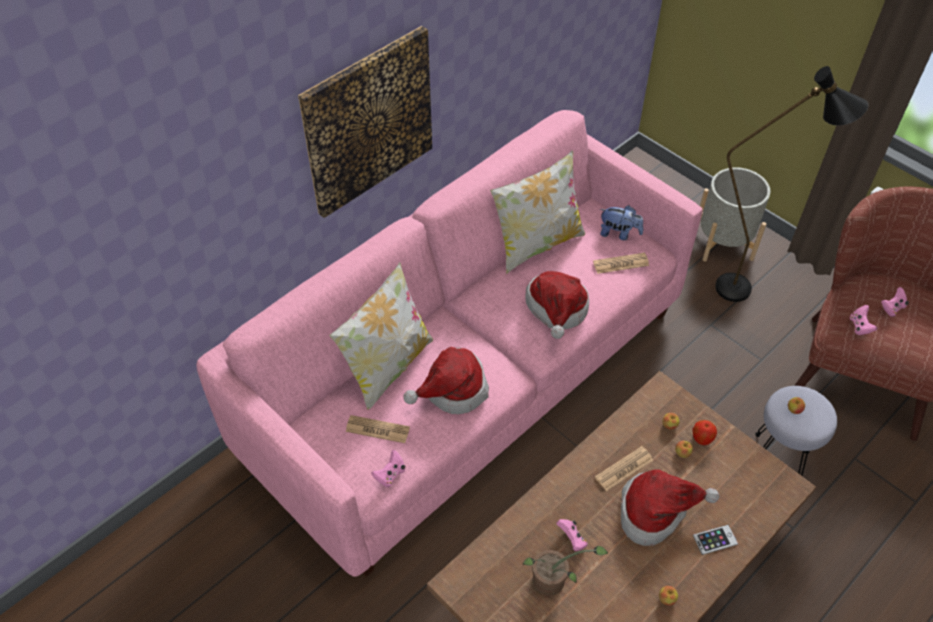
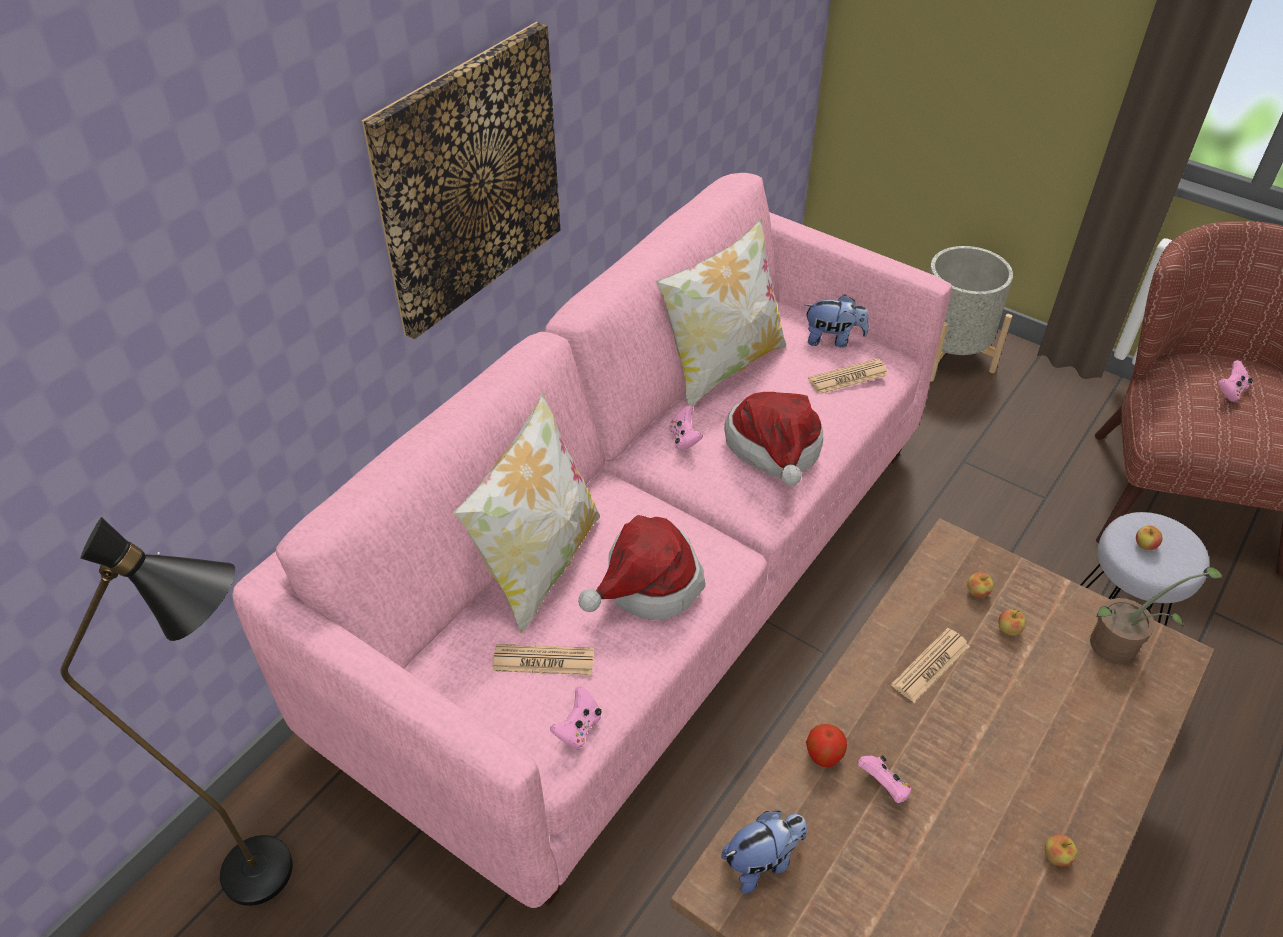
camera: 10 degrees left, 5 degrees down
potted plant [522,546,608,596] -> potted plant moved to [1090,567,1223,664]
hat [621,469,719,546] -> none
apple [693,420,717,445] -> apple moved to [806,724,847,767]
phone [693,524,738,555] -> none
black floor lamp [715,66,868,302] -> black floor lamp moved to [61,517,293,906]
pink game controller [850,305,878,335] -> pink game controller moved to [669,405,703,450]
none -> plush toy [721,811,807,894]

